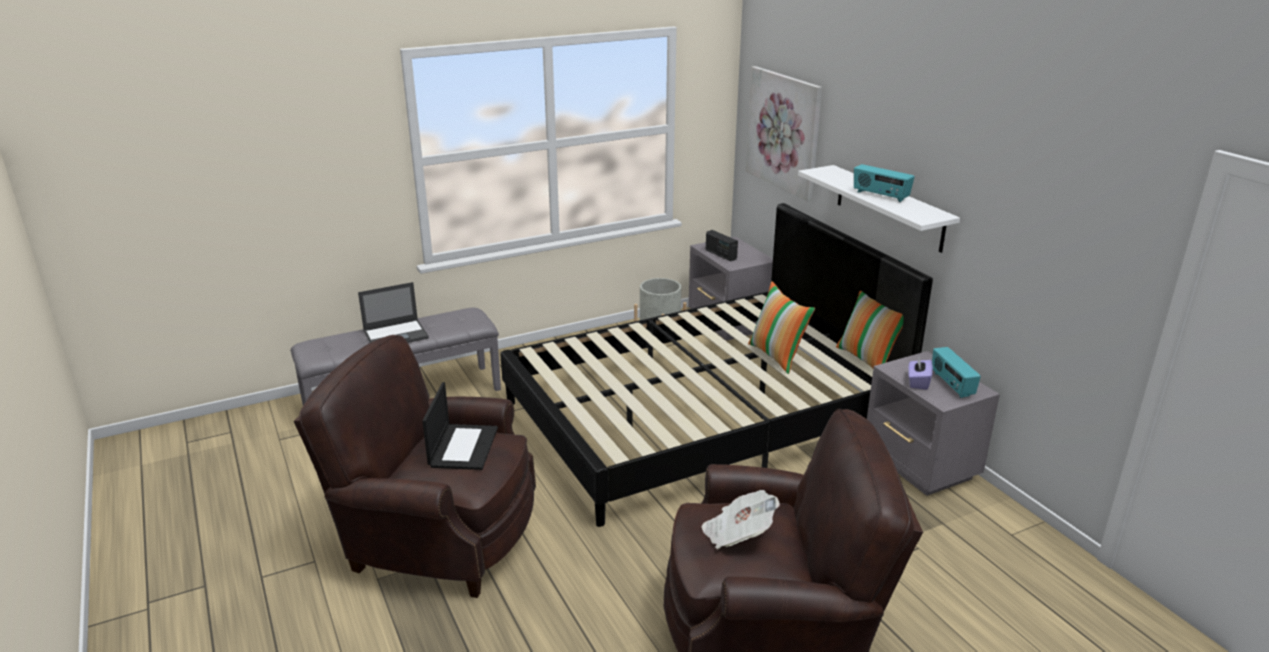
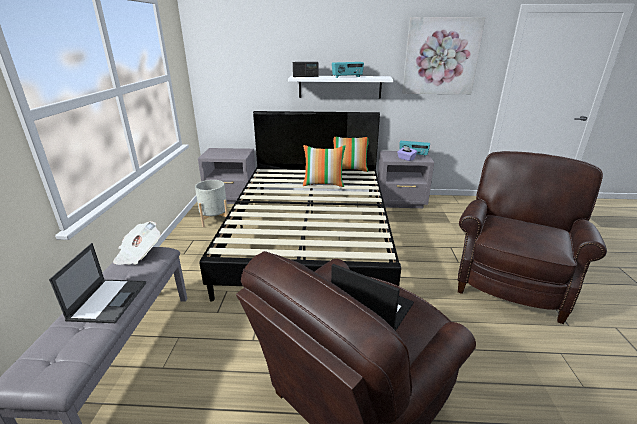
camera: 60 degrees left, 0 degrees up
newspaper [701,490,780,549] -> newspaper moved to [113,221,160,265]
radio [706,230,738,261] -> radio moved to [293,62,318,77]
picture [746,66,822,201] -> picture moved to [402,17,485,94]

